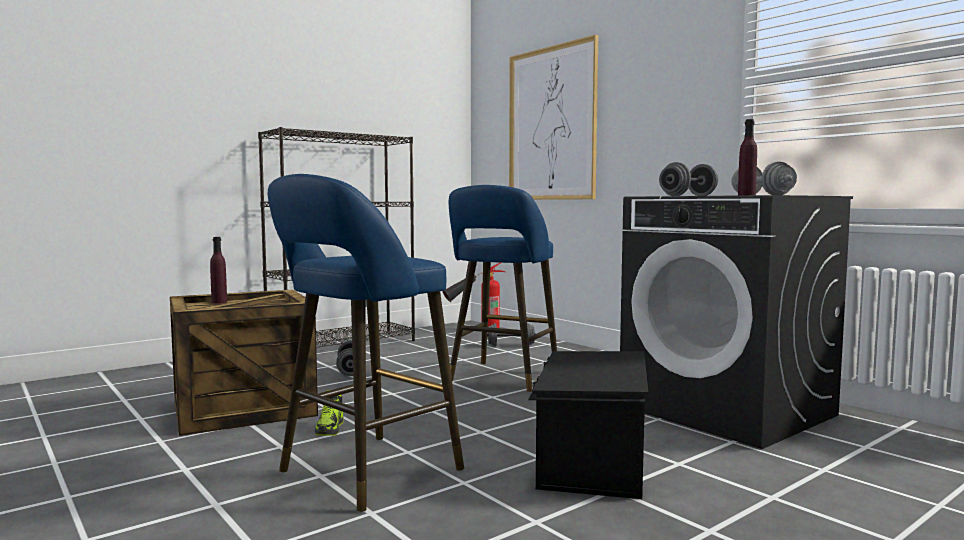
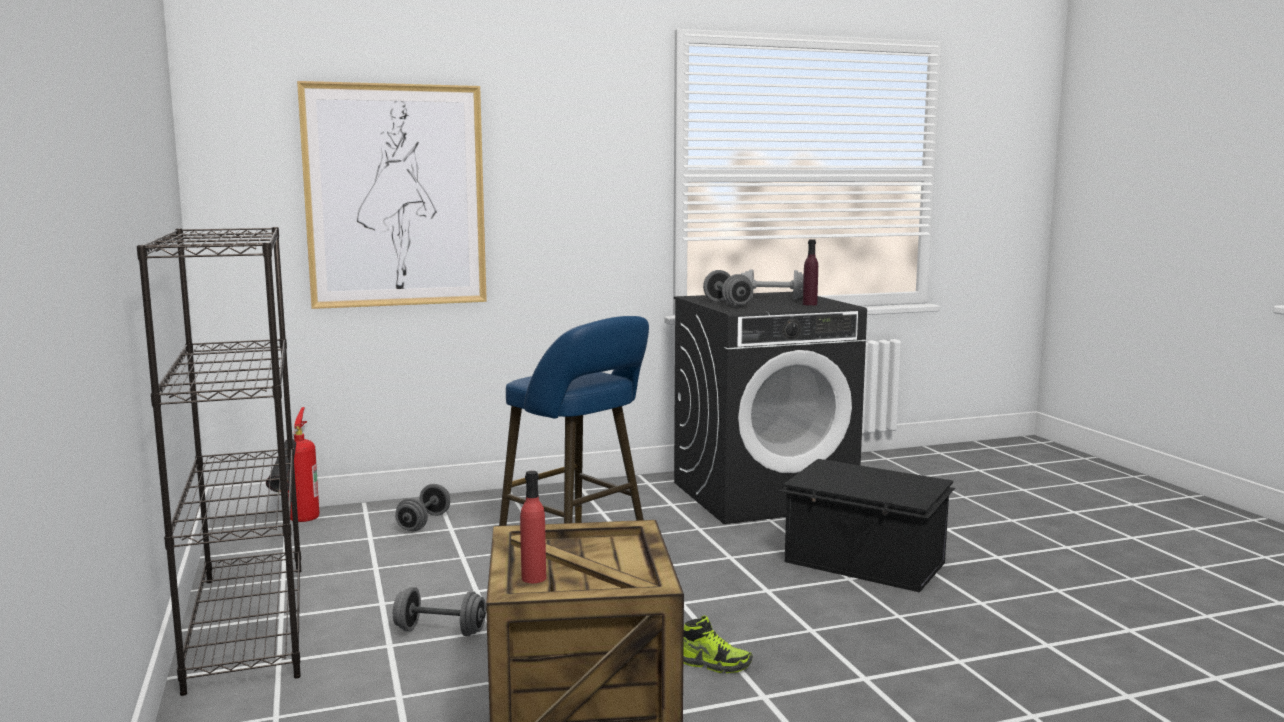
camera: 70 degrees left, 5 degrees up
purple bottle [210,237,227,304] -> red bottle [520,471,546,583]
blue stool [268,174,464,512] -> none

